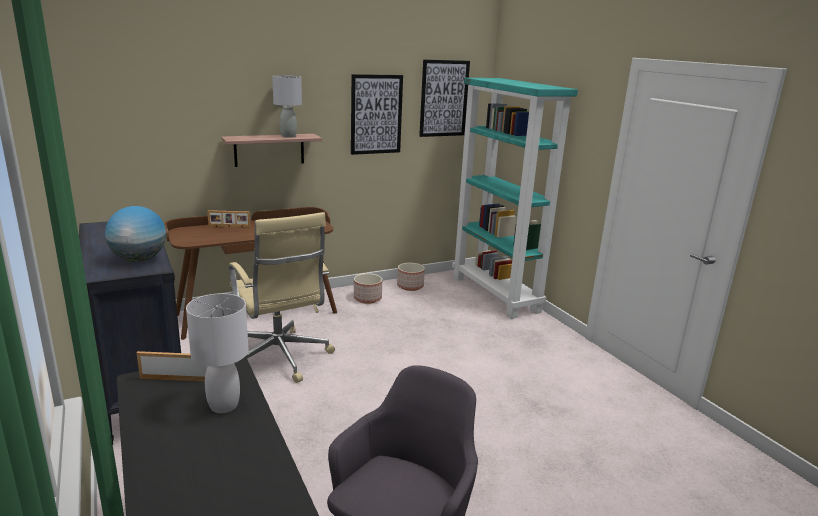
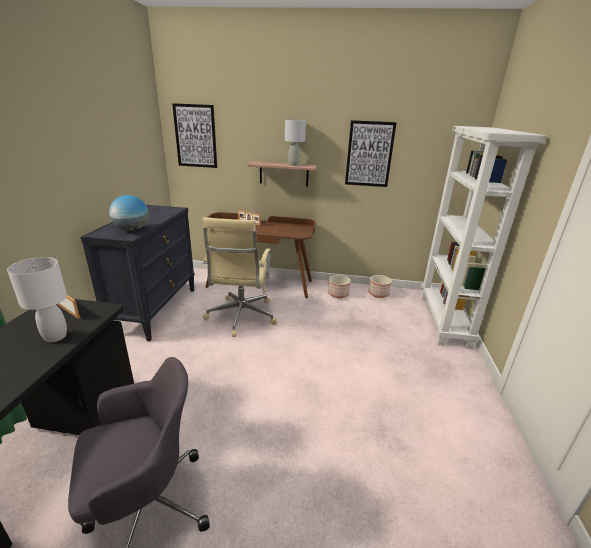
camera: 35 degrees right, 5 degrees up
picture [419,60,470,137] -> picture moved to [172,103,217,168]
turquoise bookcase [452,78,578,319] -> white bookcase [421,126,546,349]

